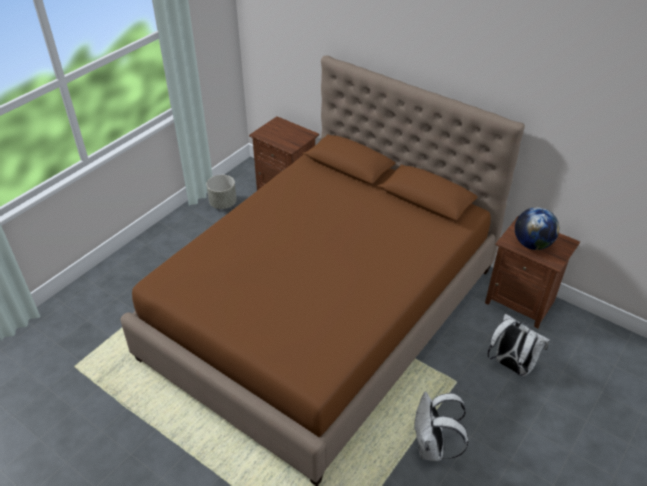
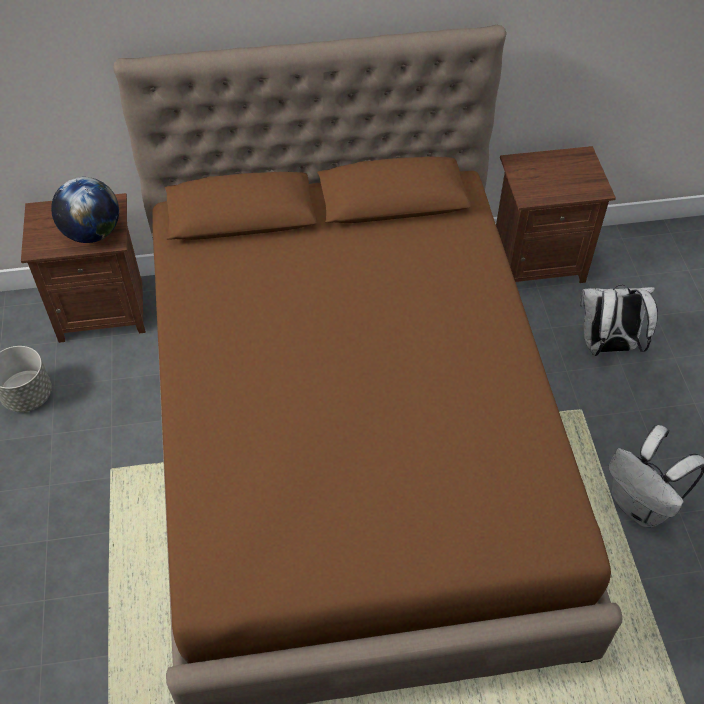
camera: 45 degrees left, 10 degrees up
globe [515,207,559,250] -> globe moved to [51,177,119,243]

